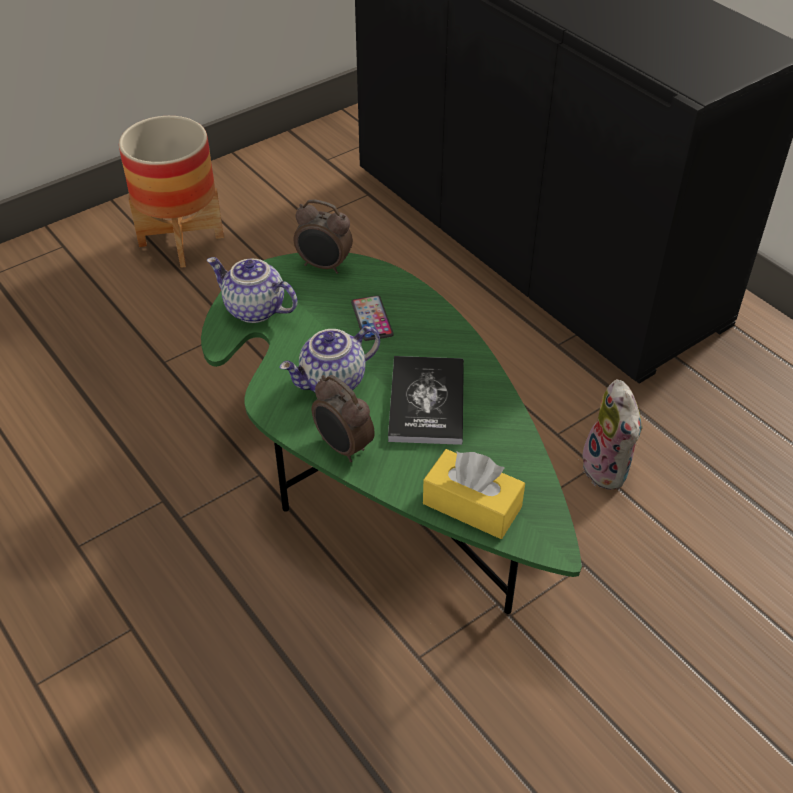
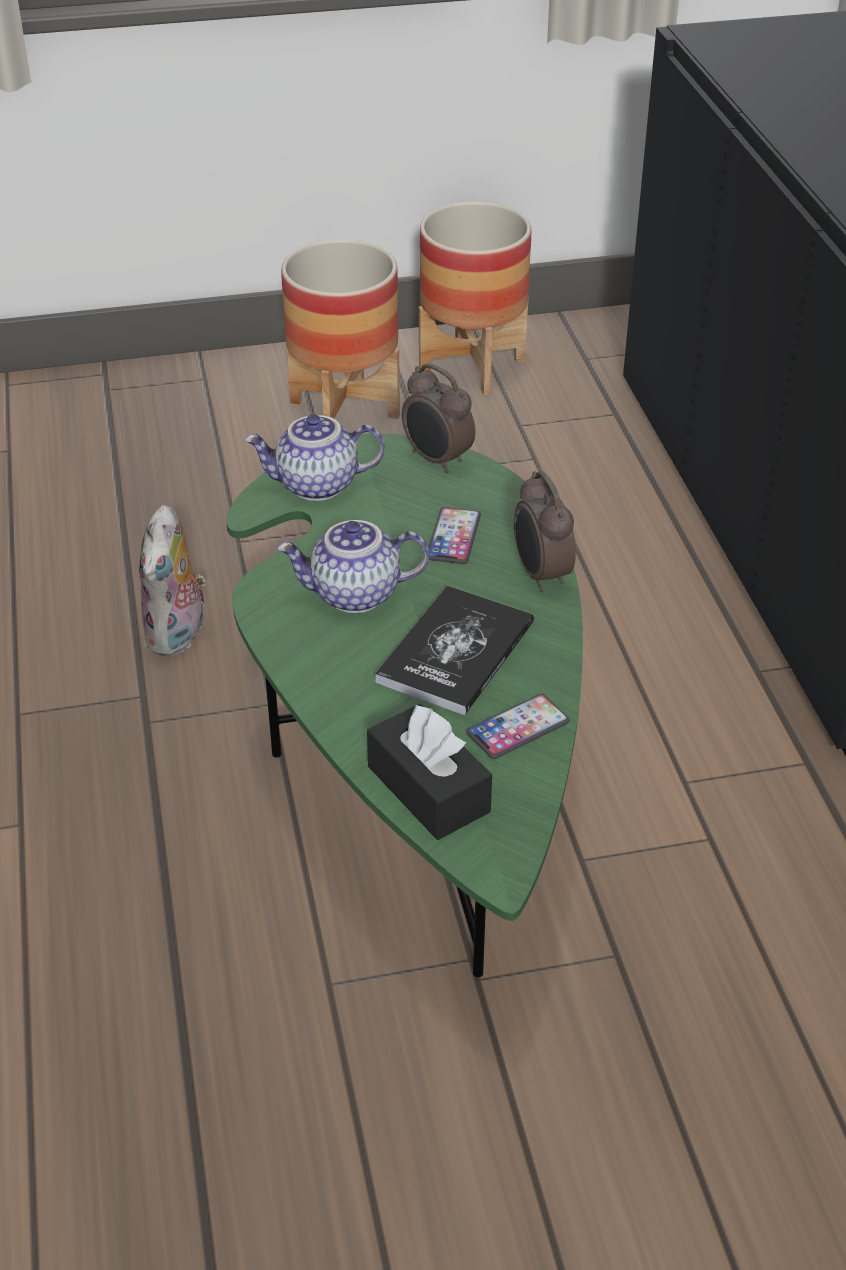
camera: 25 degrees right, 5 degrees down
teapot [207,257,298,323] -> teapot turned 60 degrees counterclockwise [244,414,385,501]
alarm clock [312,375,375,462] -> alarm clock moved to [514,471,576,592]
yellow tissue box [423,449,525,539] -> black tissue box [367,704,492,840]
plush toy [582,379,643,490] -> plush toy moved to [139,505,207,656]
none -> planter [419,201,531,396]
none -> phone [467,694,569,759]

